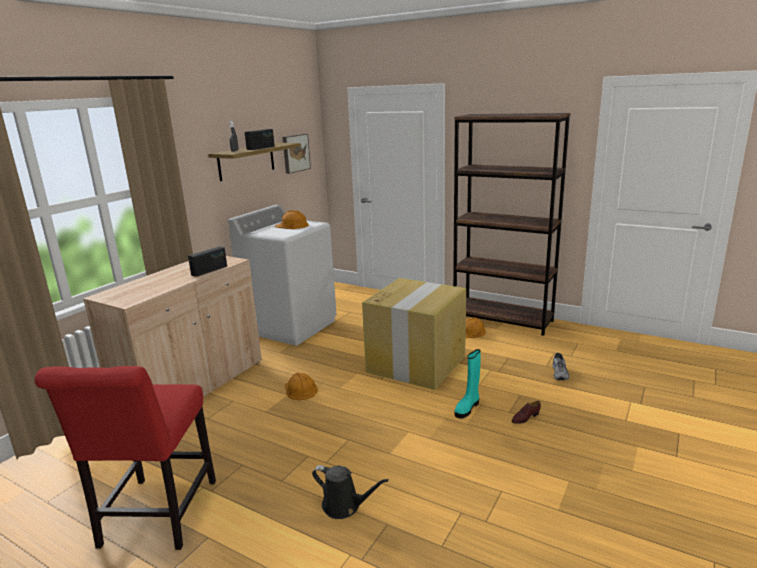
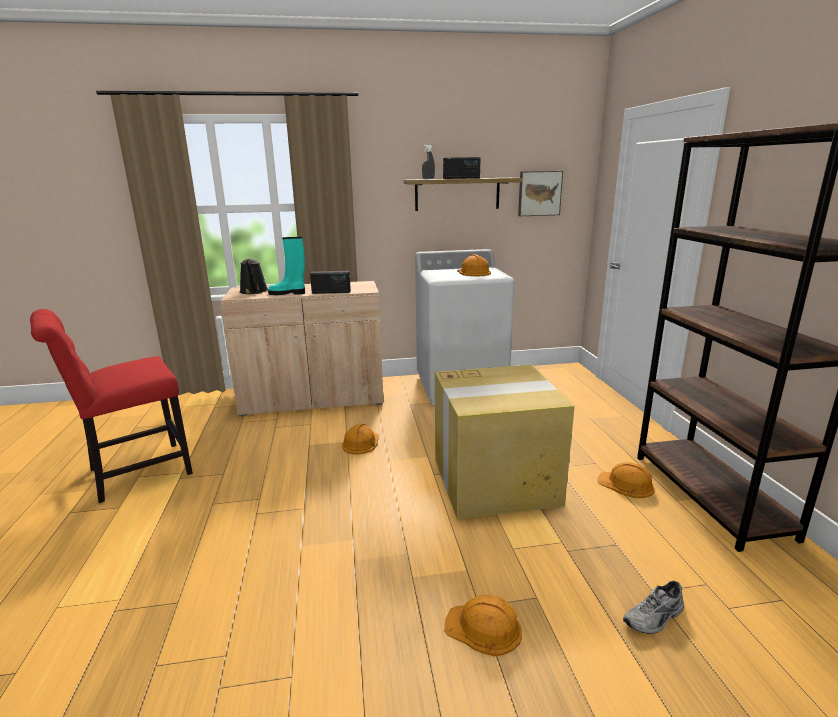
camera: 50 degrees right, 0 degrees up
black watering can [312,465,389,519] -> black watering can moved to [240,259,268,294]
turquoise boot [455,349,481,419] -> turquoise boot moved to [268,237,305,295]
brown shoe [512,401,541,424] -> orange hard hat [444,595,522,657]

